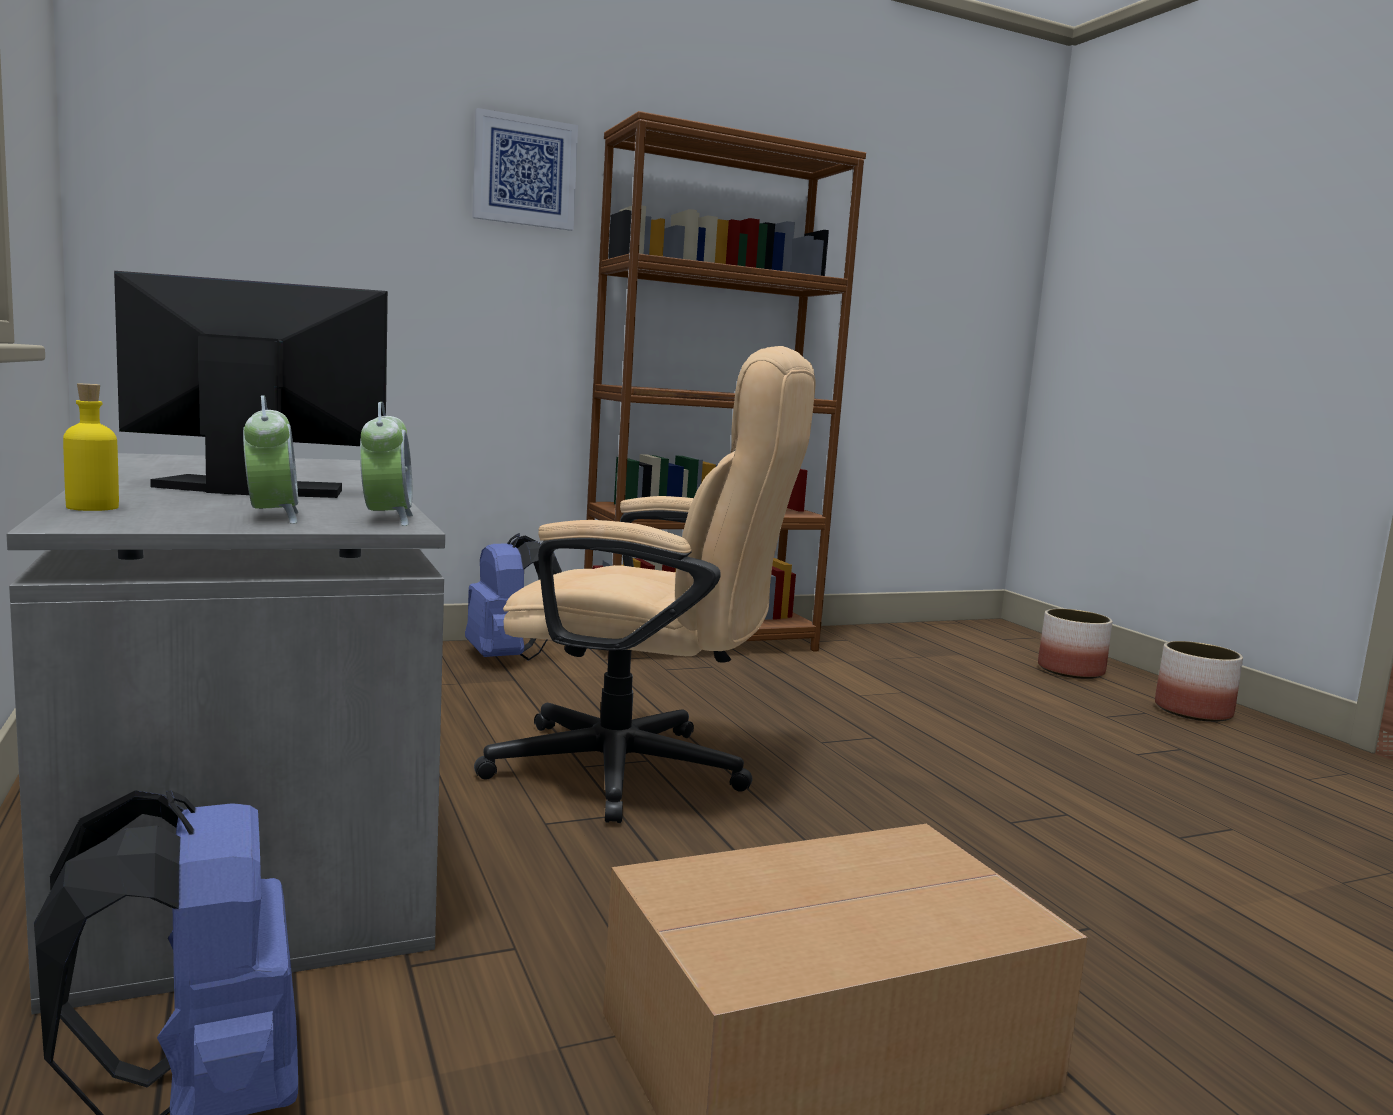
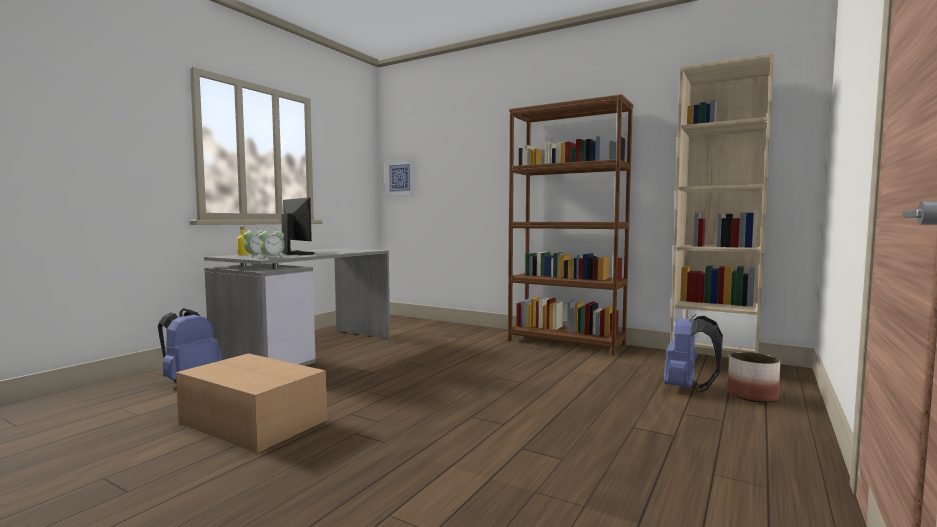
camera: 55 degrees right, 5 degrees down
blue backpack [465,533,562,661] -> blue backpack moved to [664,314,723,393]
picture [472,108,578,231] -> picture moved to [385,159,415,196]
beige office chair [474,346,816,823] -> none
planter [1155,641,1243,722] -> none
none -> beige bookcase [670,53,774,353]

